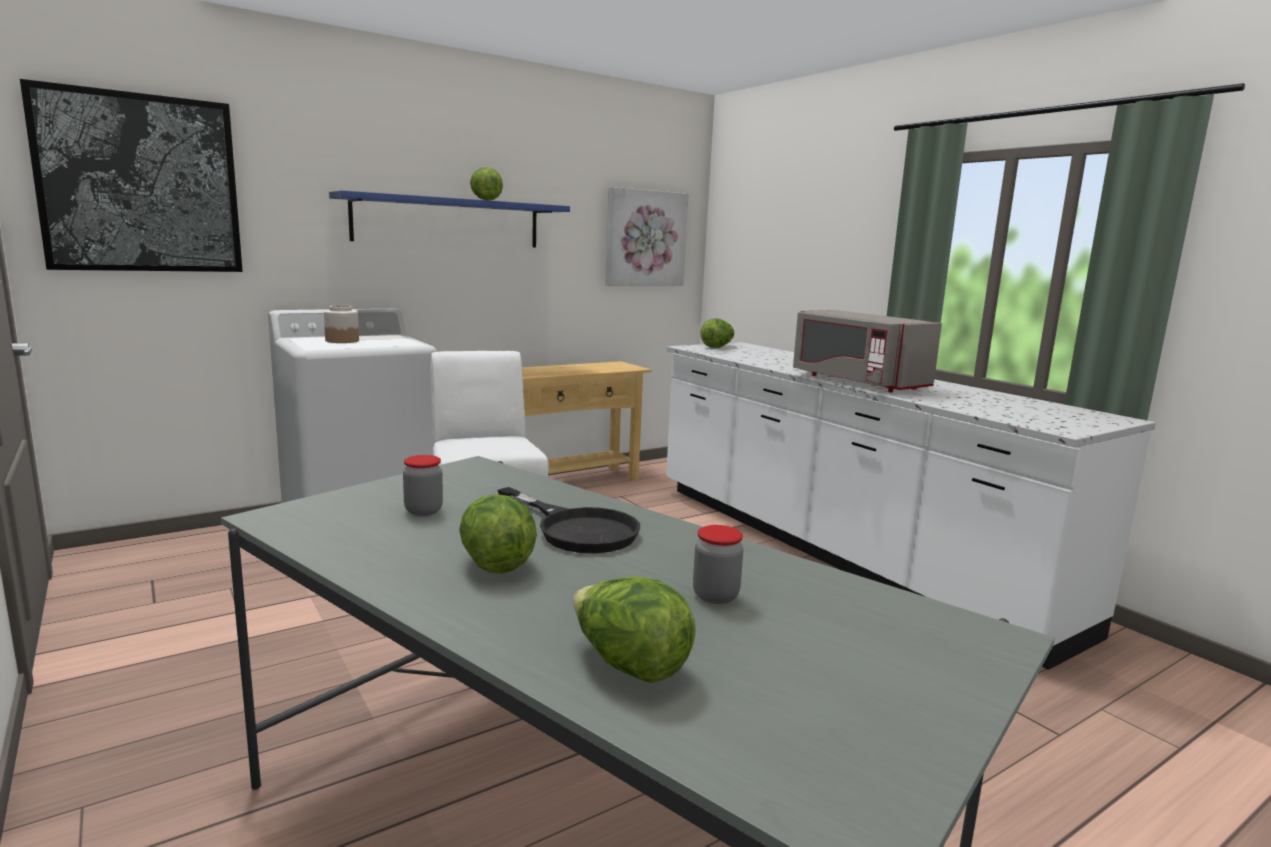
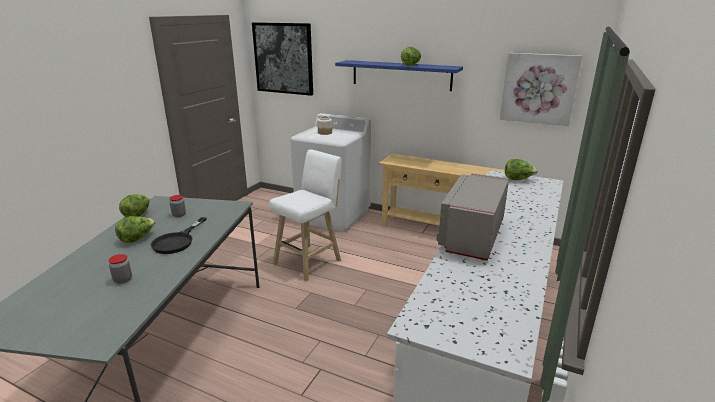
camera: 60 degrees right, 10 degrees up
lettuce [573,577,696,683] -> lettuce moved to [119,194,150,217]

